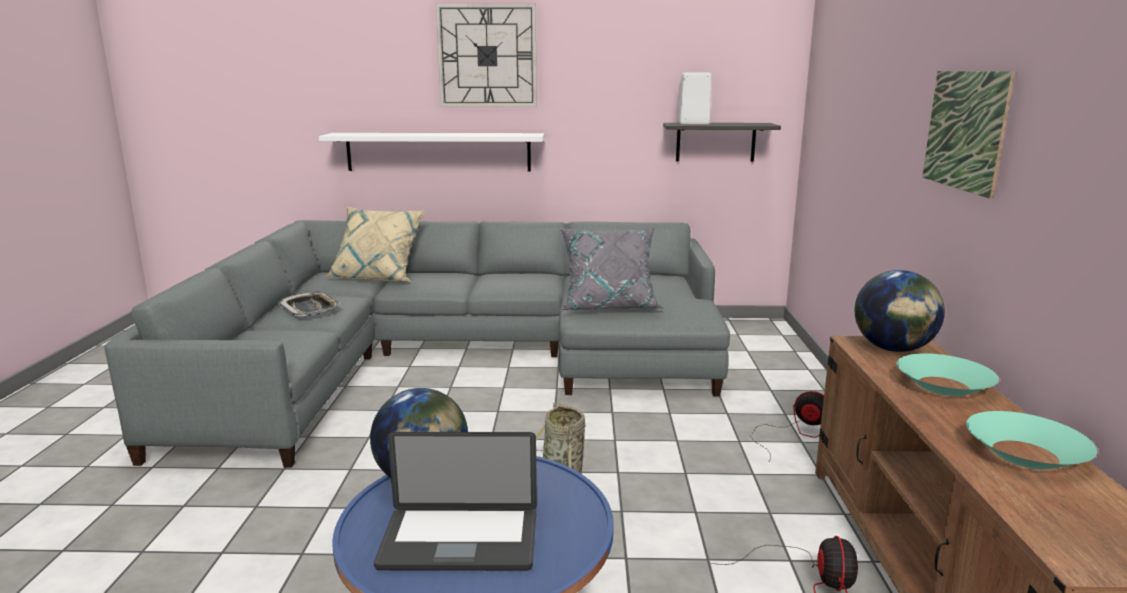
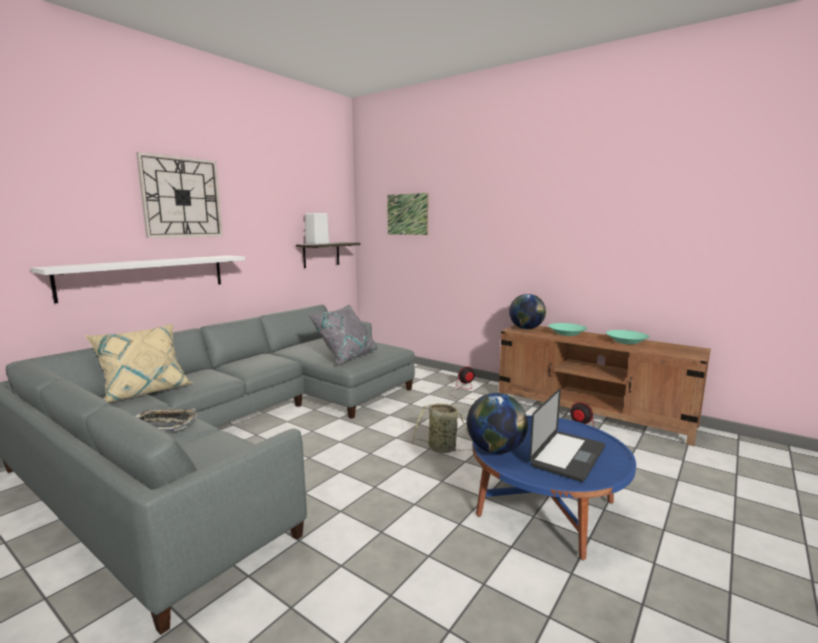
camera: 55 degrees left, 5 degrees down
picture [922,71,1015,199] -> picture moved to [387,193,428,235]

